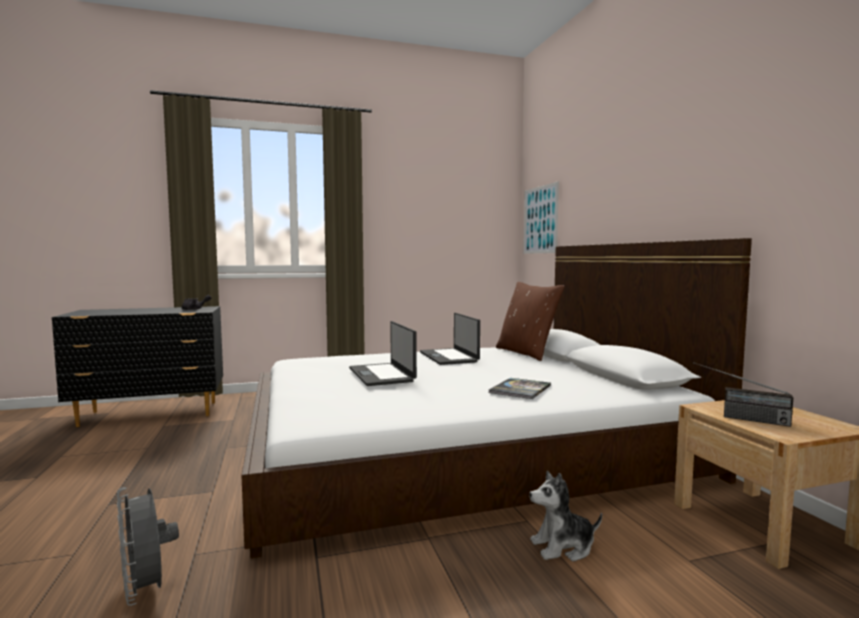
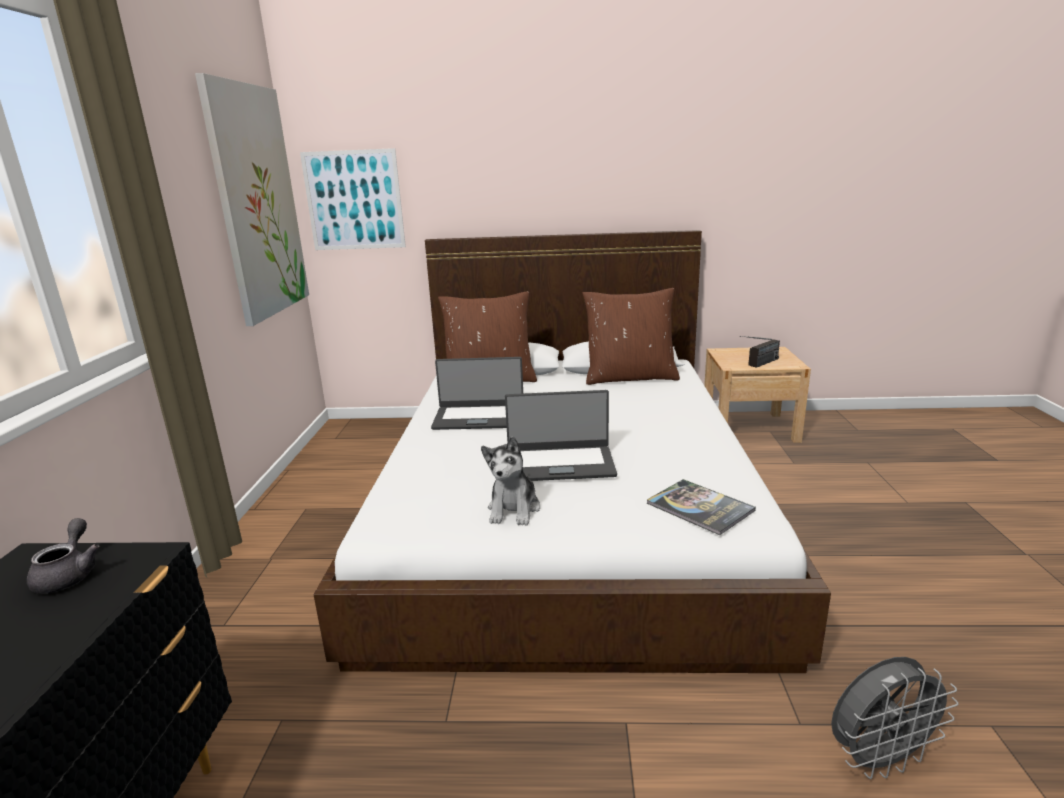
camera: 70 degrees left, 15 degrees up
book [489,378,551,399] -> book moved to [647,479,756,535]
plush toy [529,471,602,562] -> plush toy moved to [481,436,540,526]
none -> picture [195,73,309,326]
none -> brown pillow [583,288,680,385]

